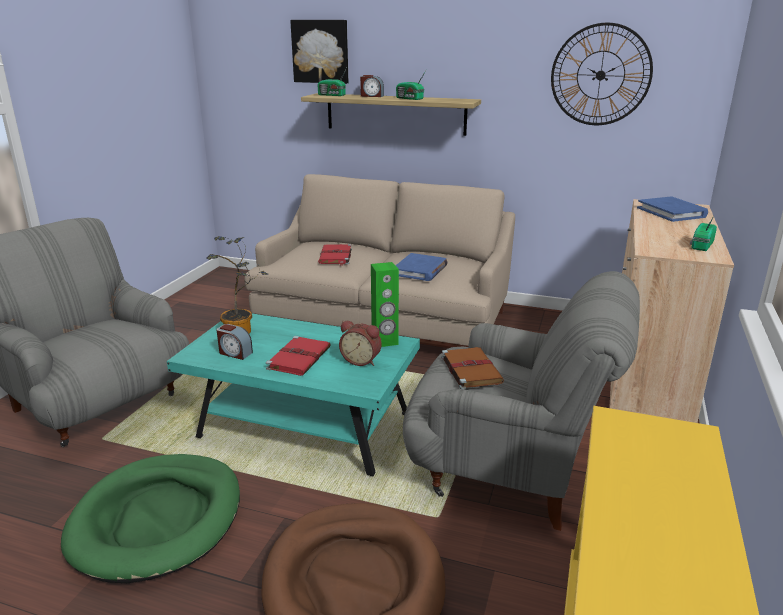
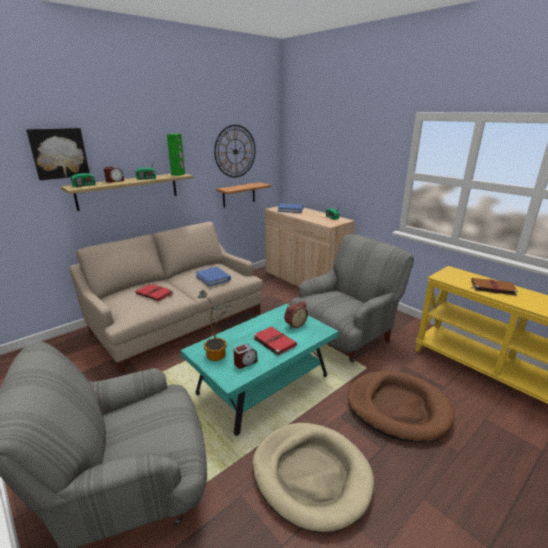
camera: 60 degrees left, 0 degrees up
green dog bed [61,454,240,583] -> beige dog bed [253,423,374,532]
green speaker [371,262,399,347] -> green speaker moved to [167,134,185,176]
brown book [441,347,504,389] -> brown book moved to [470,278,518,296]
none -> shelf [216,182,271,207]

